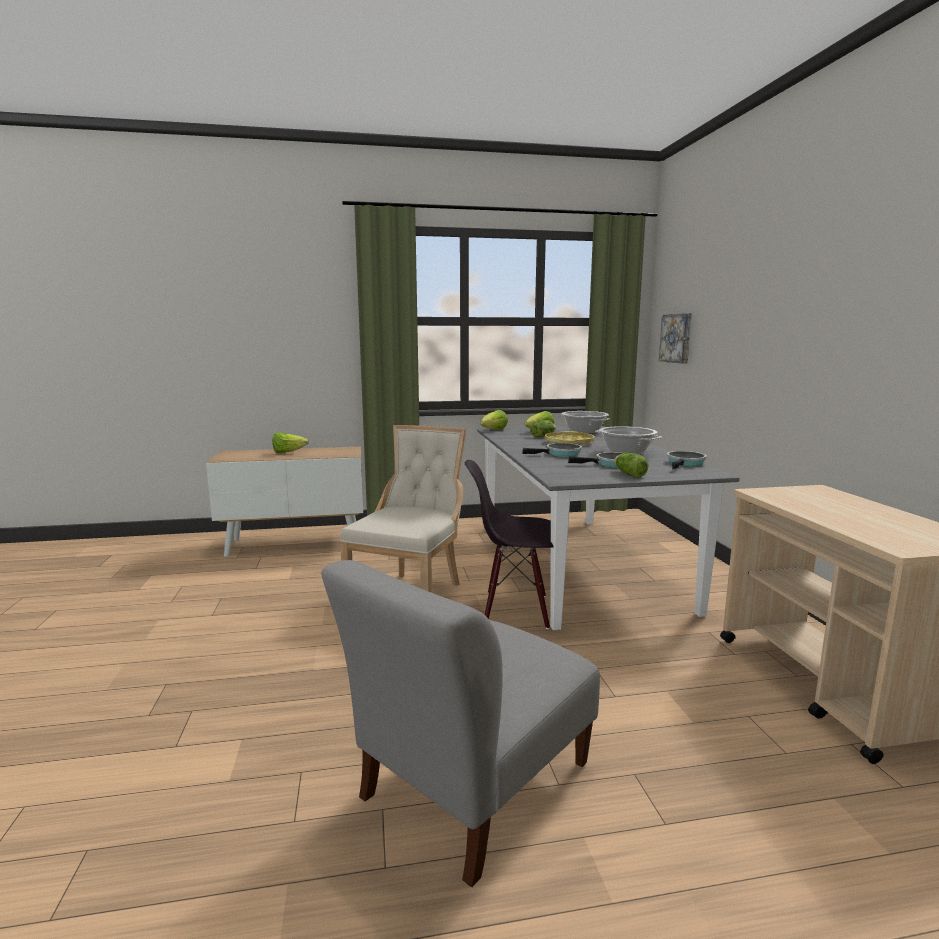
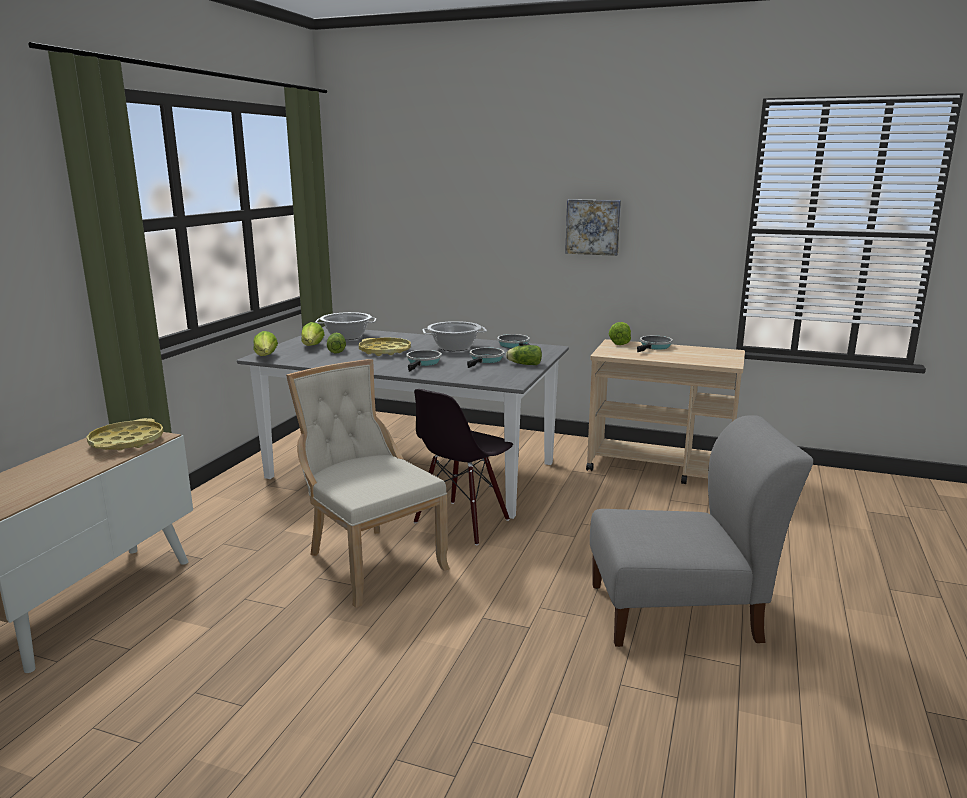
camera: 60 degrees left, 5 degrees up
lettuce [273,432,309,453] -> lettuce moved to [609,322,631,345]
grey chair [321,560,600,887] -> grey chair turned 75 degrees counterclockwise [590,415,813,647]
picture [659,313,692,364] -> picture moved to [565,199,621,256]
none -> yellow tray [87,418,164,451]
none -> frying pan [637,336,673,352]

